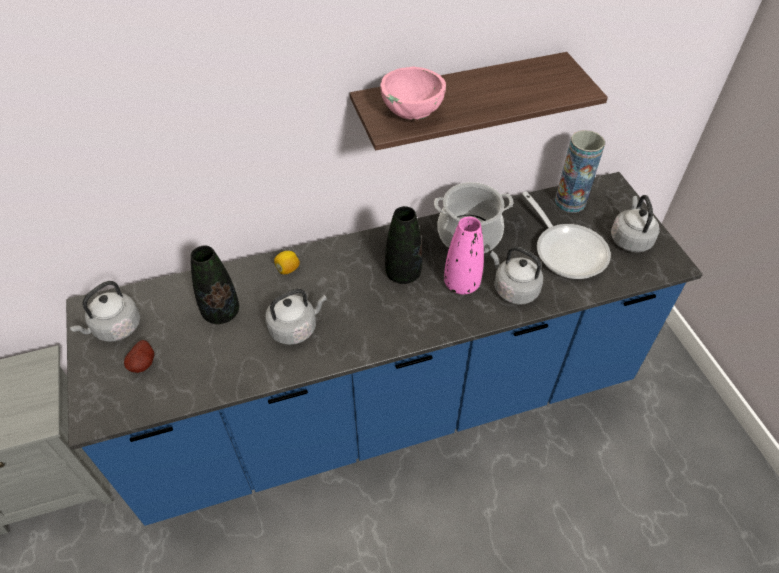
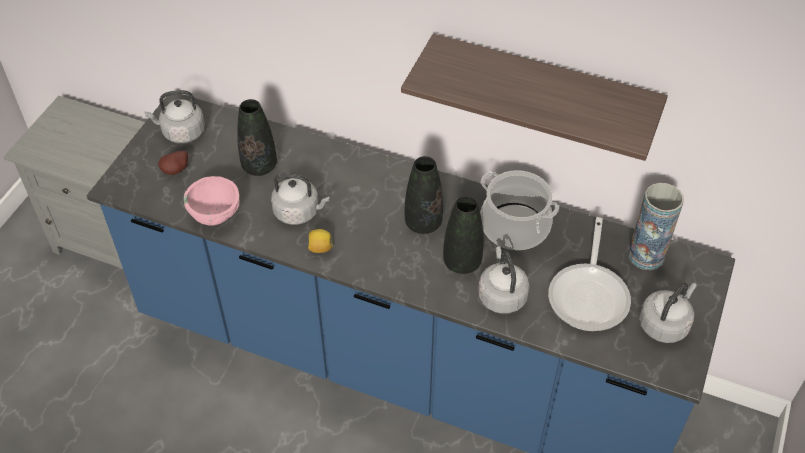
camera: 40 degrees right, 0 degrees up
lemon [274,251,300,274] -> lemon moved to [308,229,333,253]
pink bowl [380,67,446,120] -> pink bowl moved to [184,176,240,226]
pink vase [444,217,484,294] -> black vase [443,196,483,274]

